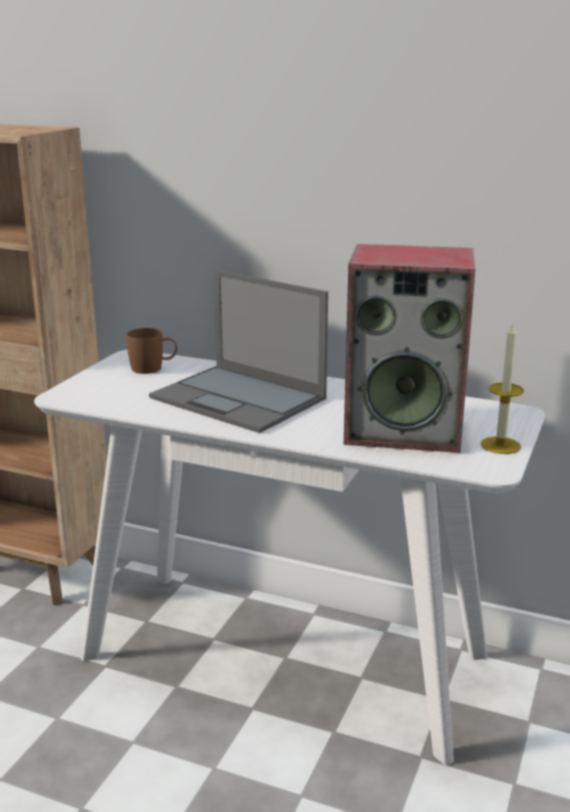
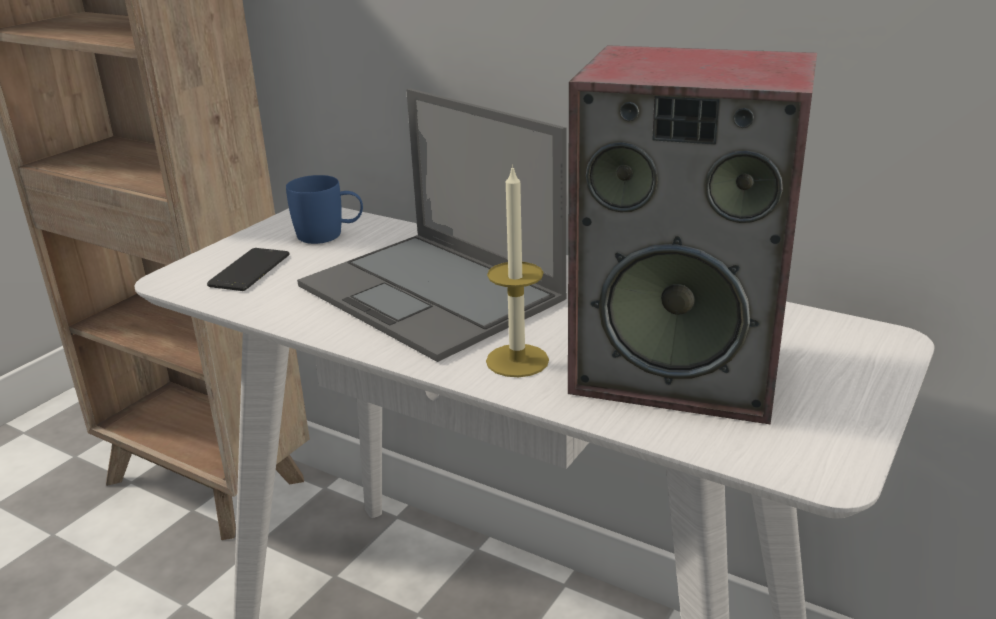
camera: 10 degrees right, 5 degrees up
brown mug [126,328,177,374] -> blue mug [286,175,363,244]
candle [480,324,524,454] -> candle moved to [486,164,549,377]
none -> phone [207,248,290,291]

